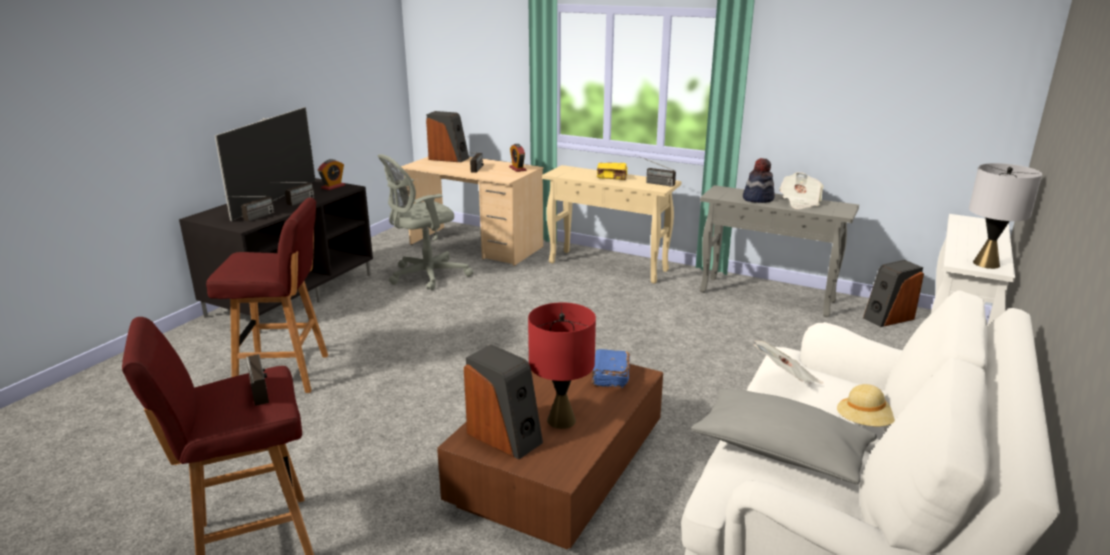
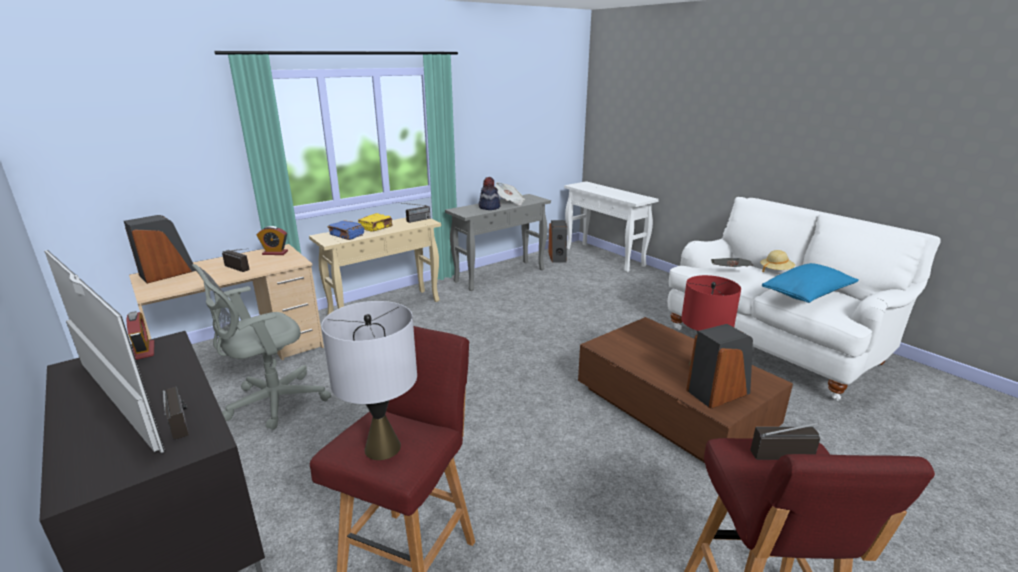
camera: 65 degrees left, 0 degrees up
radio [270,182,315,206] -> none
grey office chair [378,154,474,290] -> grey office chair turned 60 degrees clockwise [192,264,331,430]
blue book [591,349,630,388] -> blue book moved to [327,220,364,240]
grey pillow [691,389,877,484] -> blue pillow [762,263,859,303]
grey table lamp [969,163,1042,269] -> grey table lamp moved to [321,301,417,460]

